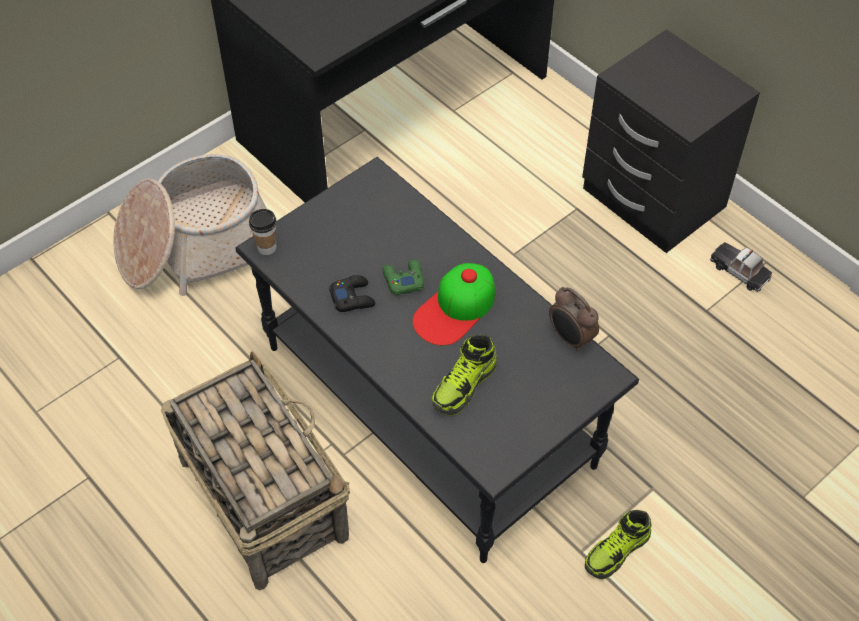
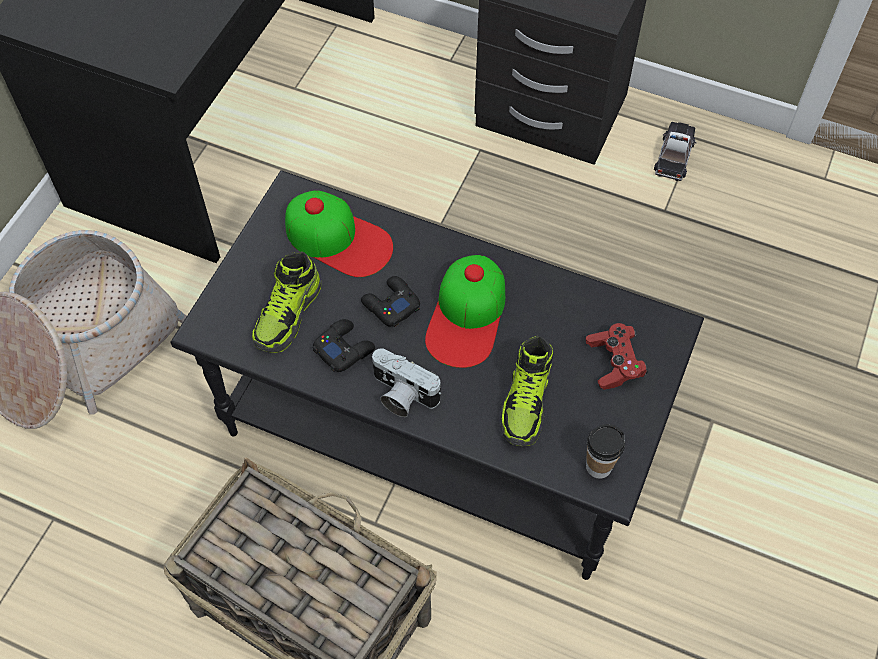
camera: 25 degrees left, 5 degrees up
cup [249,209,277,255] -> cup moved to [586,424,625,479]
green game controller [382,260,424,295] -> black game controller [361,276,420,327]
alarm clock [549,287,599,351] -> none
shoe [585,510,652,579] -> shoe moved to [252,251,321,353]
toy car [710,242,772,292] -> toy car turned 90 degrees clockwise [654,122,697,181]
none -> cap [285,191,393,277]
none -> camera [372,348,441,417]
none -> red game controller [586,323,648,390]

